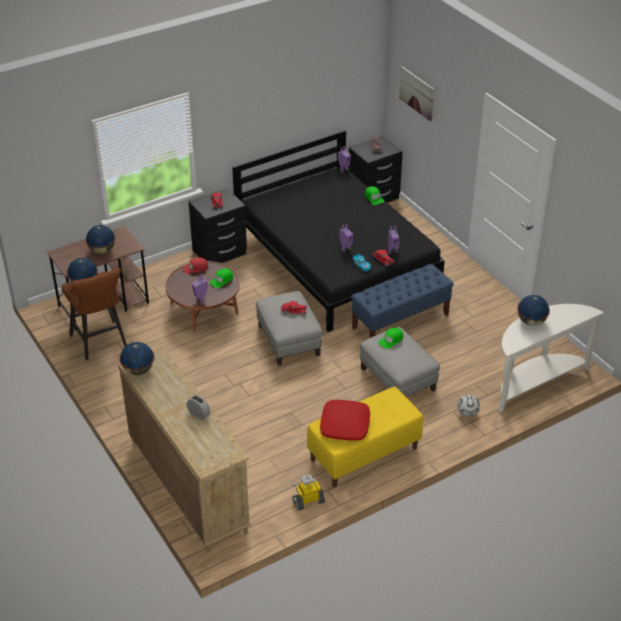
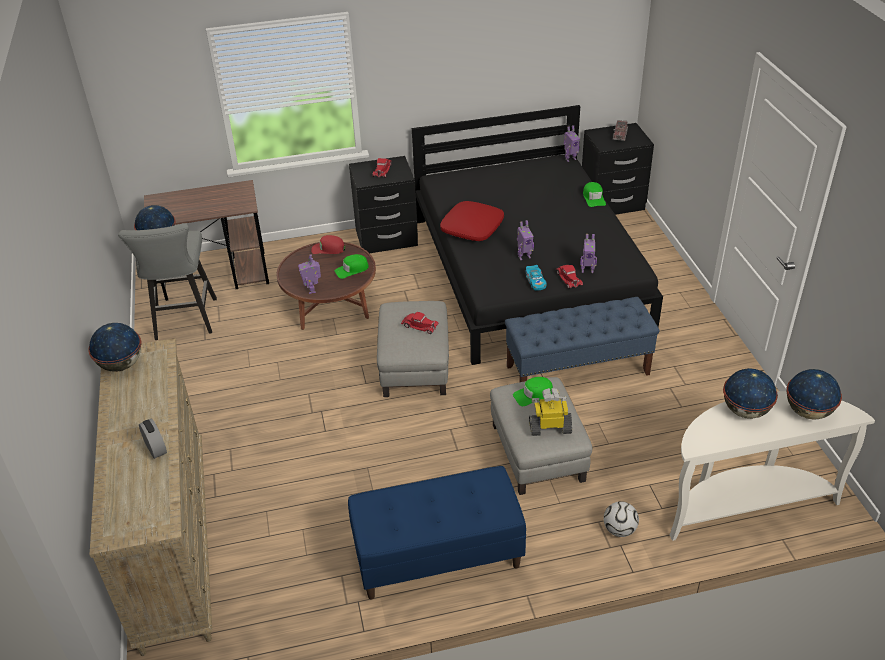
camera: 20 degrees right, 0 degrees up
brown stool [61,268,127,360] -> grey stool [118,223,217,340]
globe [85,225,115,254] -> globe moved to [786,369,842,420]
toy robot [292,474,325,510] -> toy robot moved to [529,388,572,436]
yellow bench [307,387,423,487] -> blue bench [348,466,526,600]
red pillow [320,400,370,441] -> red pillow moved to [440,201,504,241]
picture [399,66,434,121] -> none

